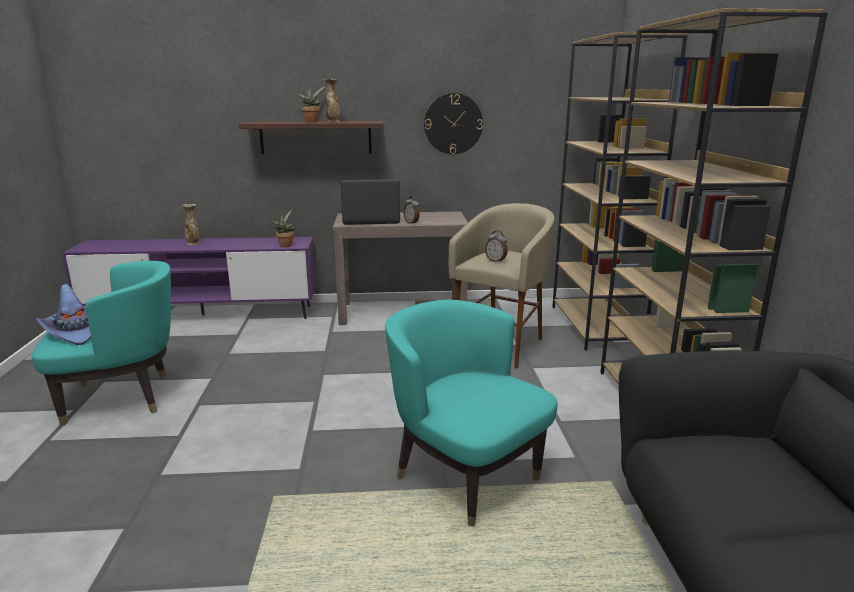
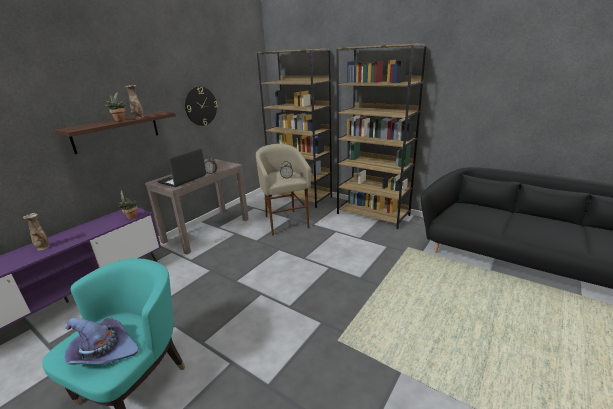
camera: 50 degrees left, 5 degrees up
turquoise armchair [385,300,557,527] -> none

